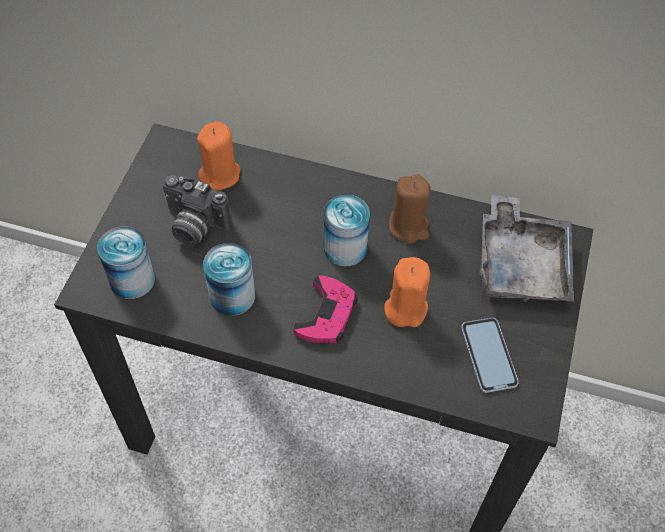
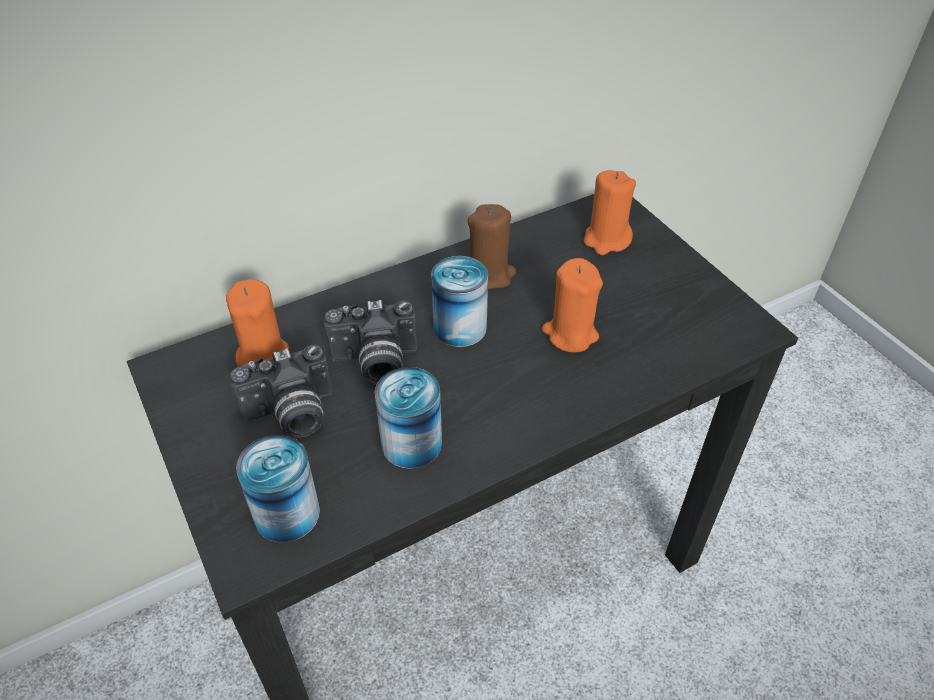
camera: 45 degrees left, 10 degrees down
pink game controller [293,276,358,343] -> none
phone [461,318,519,393] -> none
grey tray [480,195,574,302] -> orange candle [584,170,636,255]
none -> camera [324,300,417,384]

